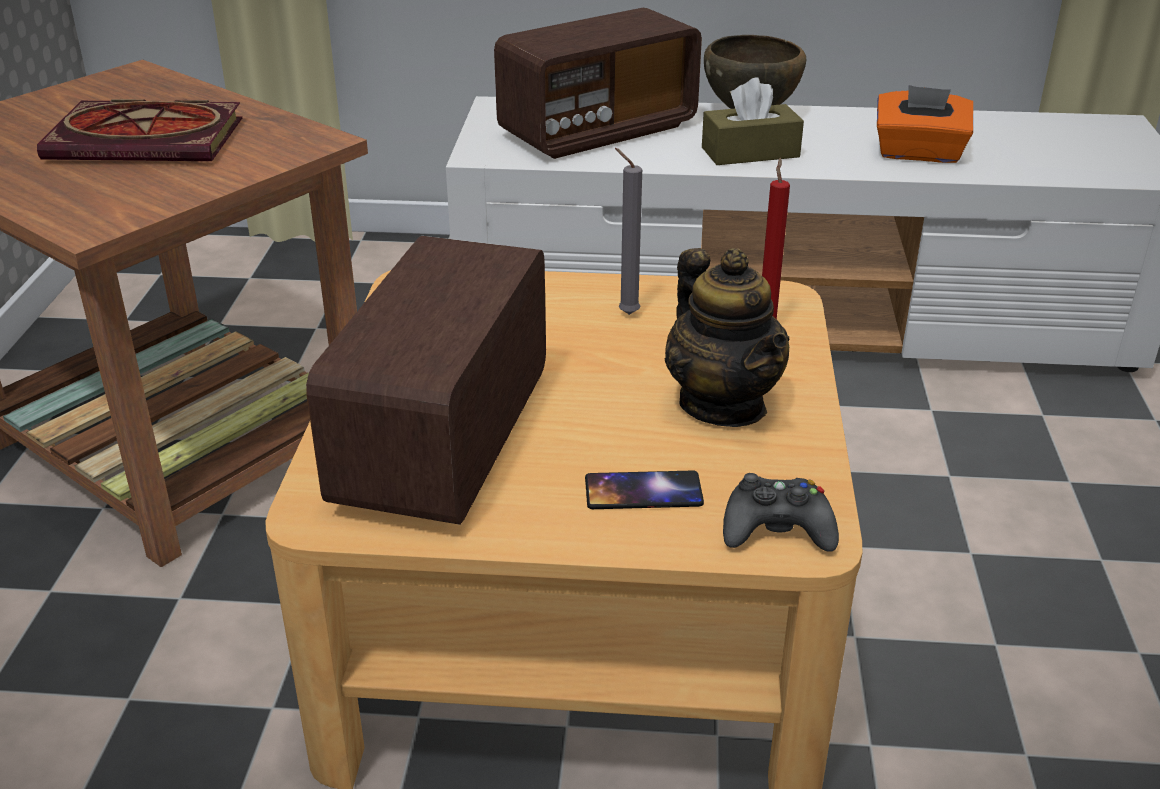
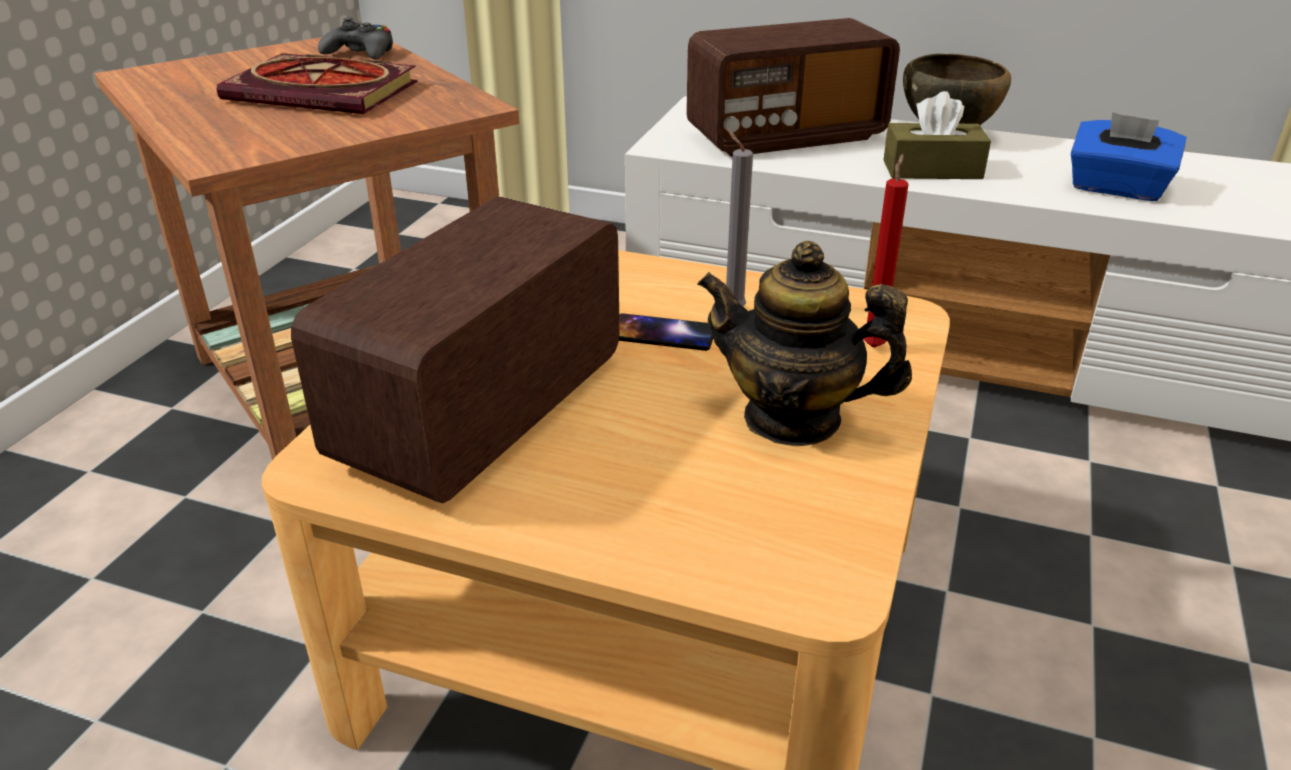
camera: 15 degrees right, 0 degrees up
phone [585,470,704,509] -> phone moved to [619,313,713,351]
teapot [665,248,789,427] -> teapot turned 120 degrees clockwise [697,241,912,446]
black game controller [723,473,839,552] -> black game controller moved to [318,18,393,60]
orange tissue box [877,85,973,163] -> blue tissue box [1071,112,1187,201]

